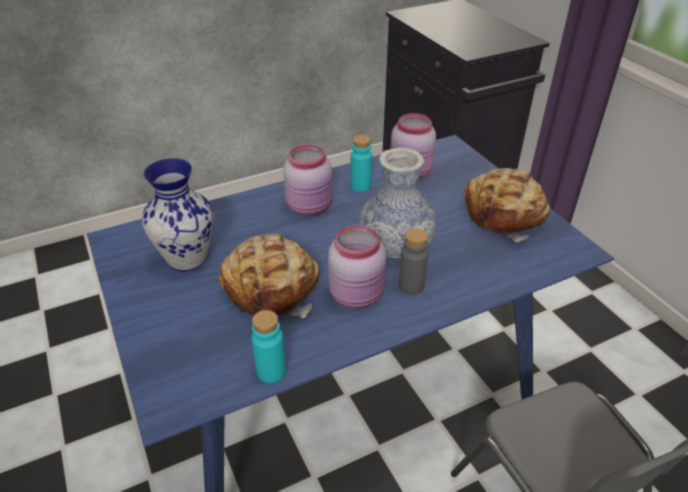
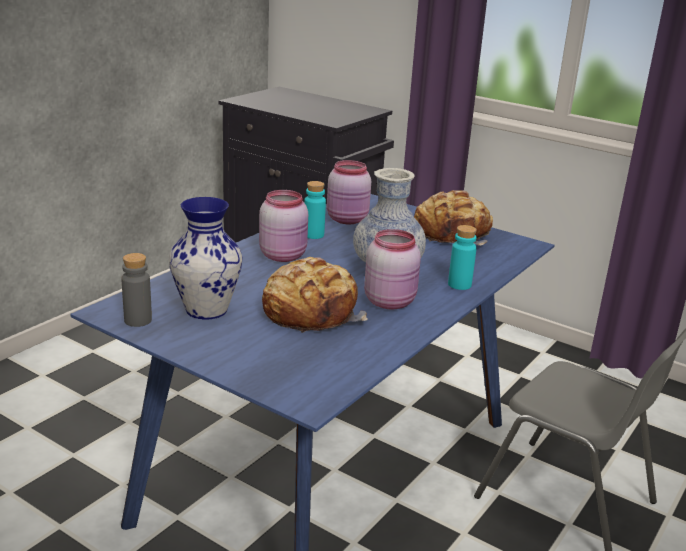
camera: 30 degrees left, 15 degrees down
turquoise bottle [251,310,286,383] -> turquoise bottle moved to [448,225,477,290]
grey bottle [399,229,428,295] -> grey bottle moved to [122,253,152,327]

